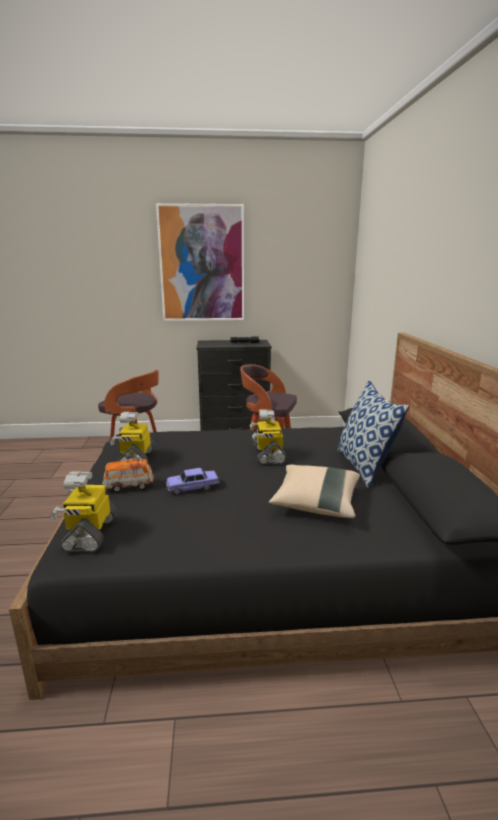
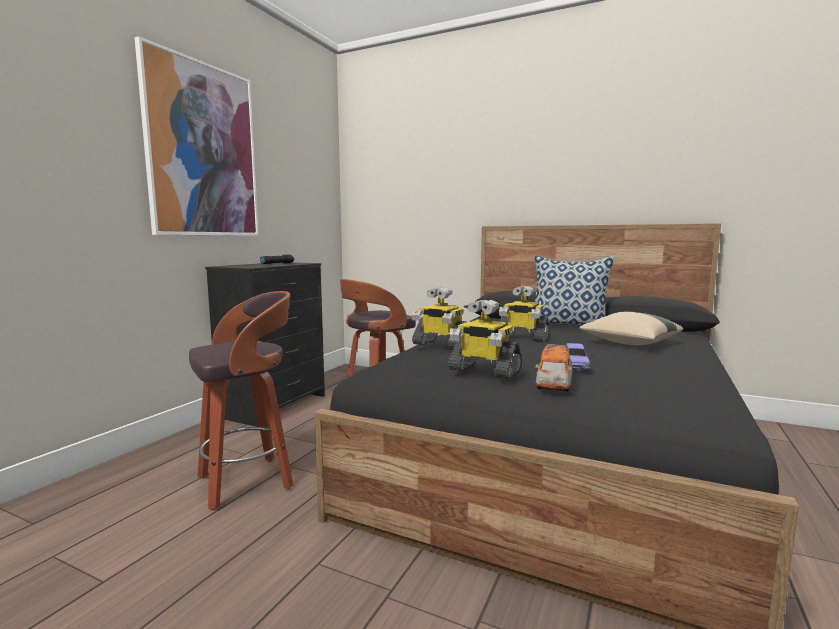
camera: 60 degrees left, 10 degrees down
toy robot [49,471,118,552] -> toy robot moved to [412,288,467,349]

